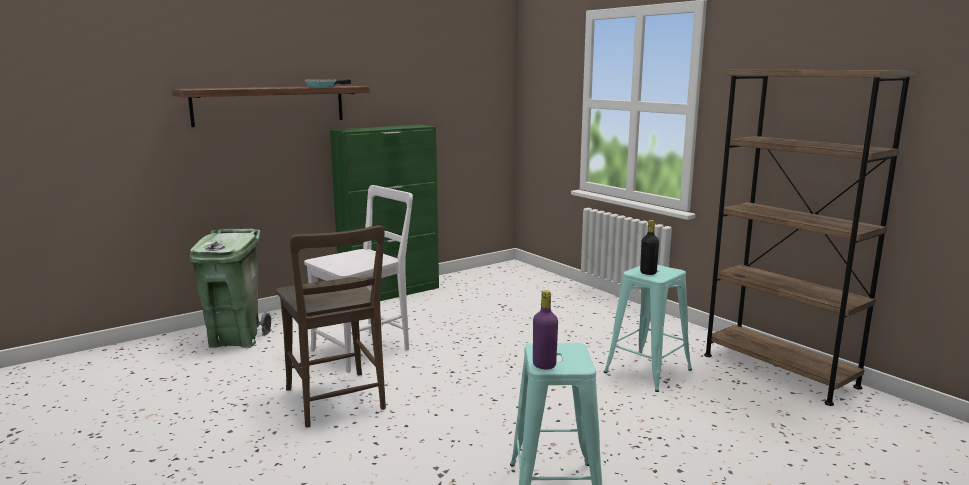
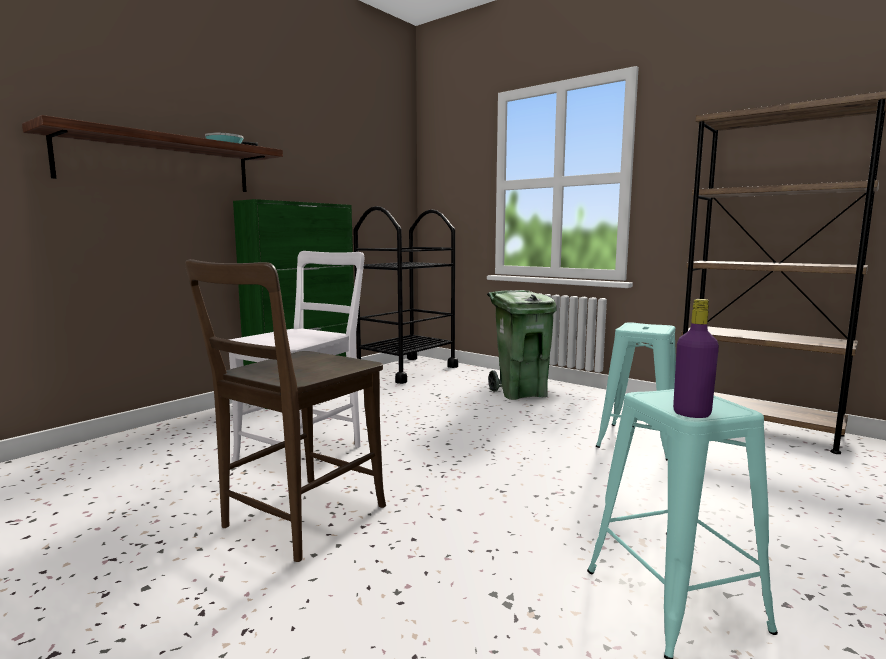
camera: 15 degrees left, 5 degrees down
green trash can [190,229,272,348] -> green trash can moved to [487,290,556,400]
brown chair [276,225,386,428] -> brown chair turned 75 degrees clockwise [185,259,386,562]
black bottle [640,220,659,275] -> none
none -> black cart [353,206,458,384]

